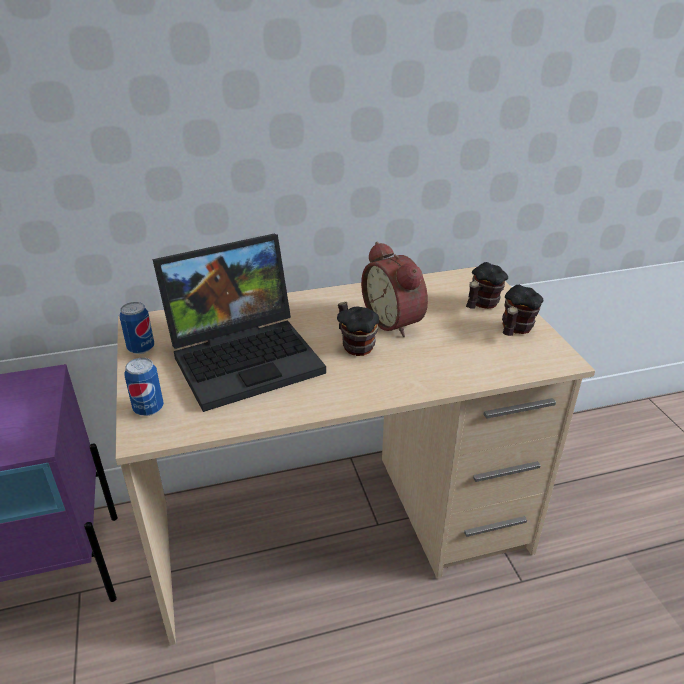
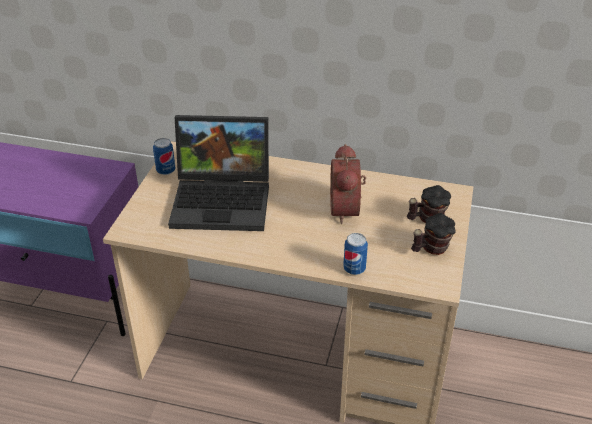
camera: 30 degrees right, 5 degrees up
can [124,358,164,416] -> can moved to [343,233,368,275]
mug [337,302,379,356] -> none

